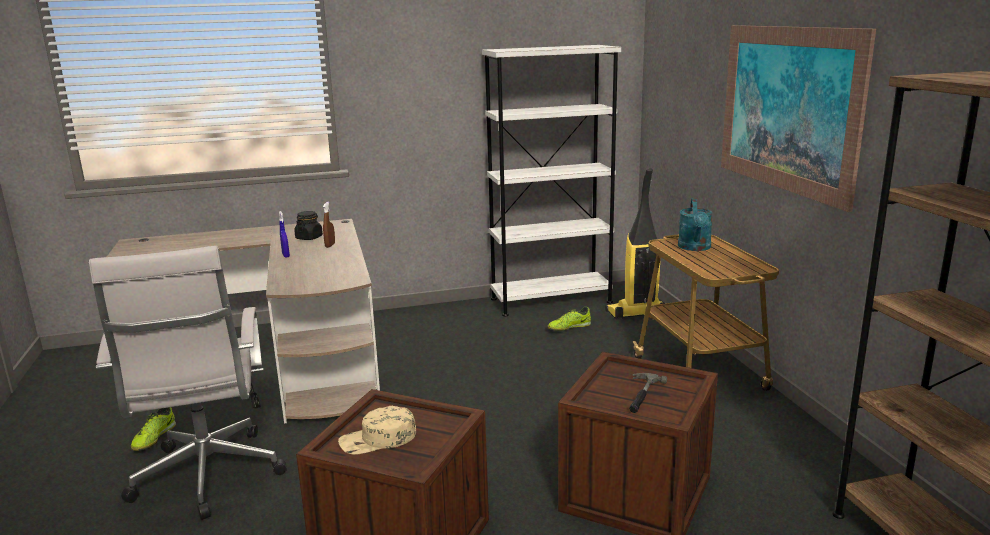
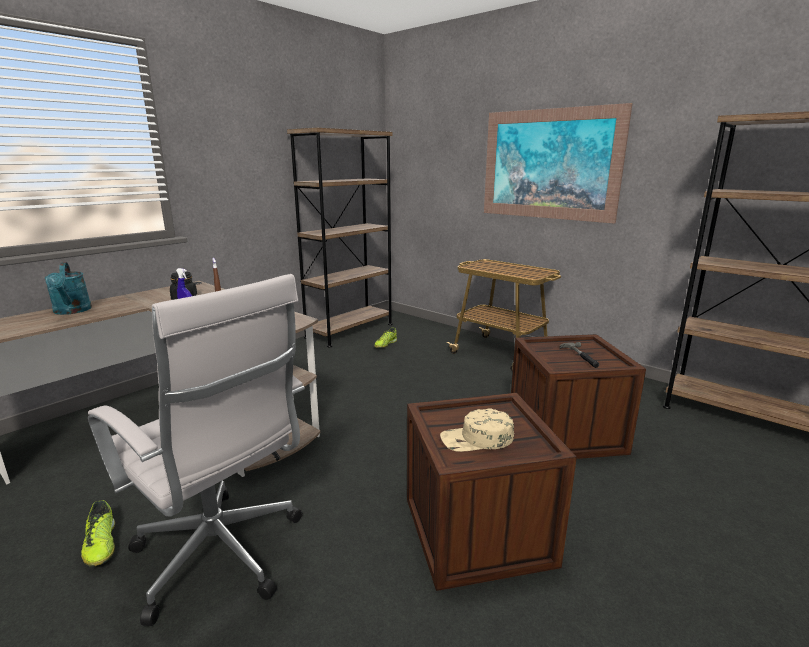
camera: 35 degrees left, 0 degrees up
beige cap [338,406,416,455] -> beige cap turned 45 degrees clockwise [440,409,514,452]
white bookcase [482,45,621,317] -> brown bookcase [287,128,393,347]
vacuum cleaner [605,168,665,319] -> none
turquoise watering can [678,198,713,251] -> turquoise watering can moved to [45,262,92,315]

